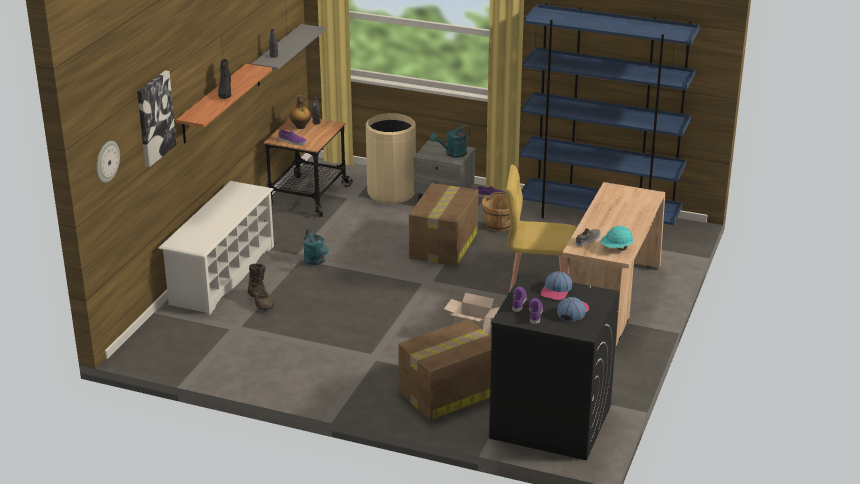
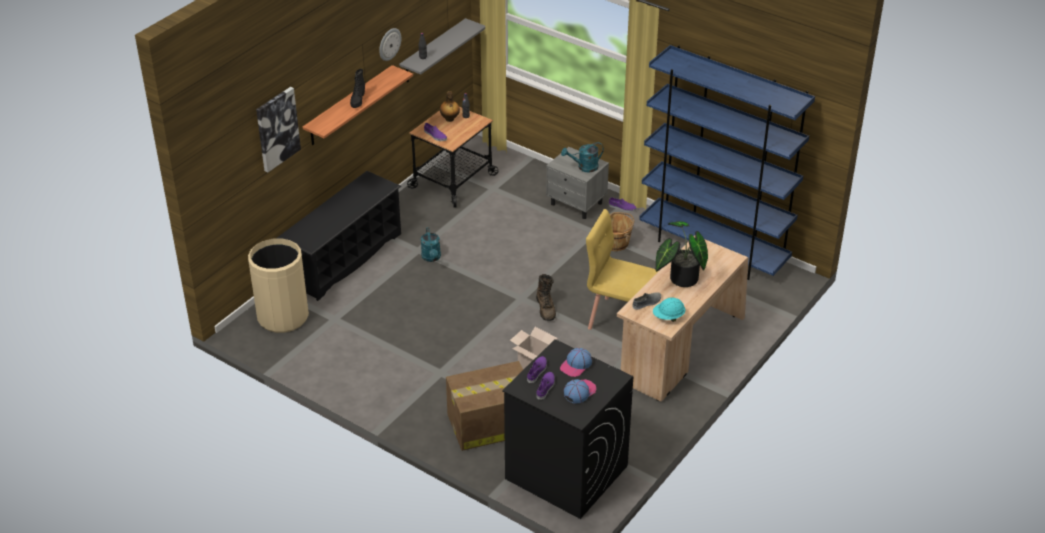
camera: 15 degrees right, 10 degrees up
wall clock [97,141,120,183] -> wall clock moved to [379,28,401,61]
white shoe rack [158,181,274,315] -> black shoe rack [277,171,401,301]
brown boot [248,264,274,310] -> brown boot moved to [536,274,556,321]
beige trash can [366,113,416,204] -> beige trash can moved to [248,238,309,333]
cardboard box [409,183,479,266] -> none
none -> potted plant [656,221,708,287]

